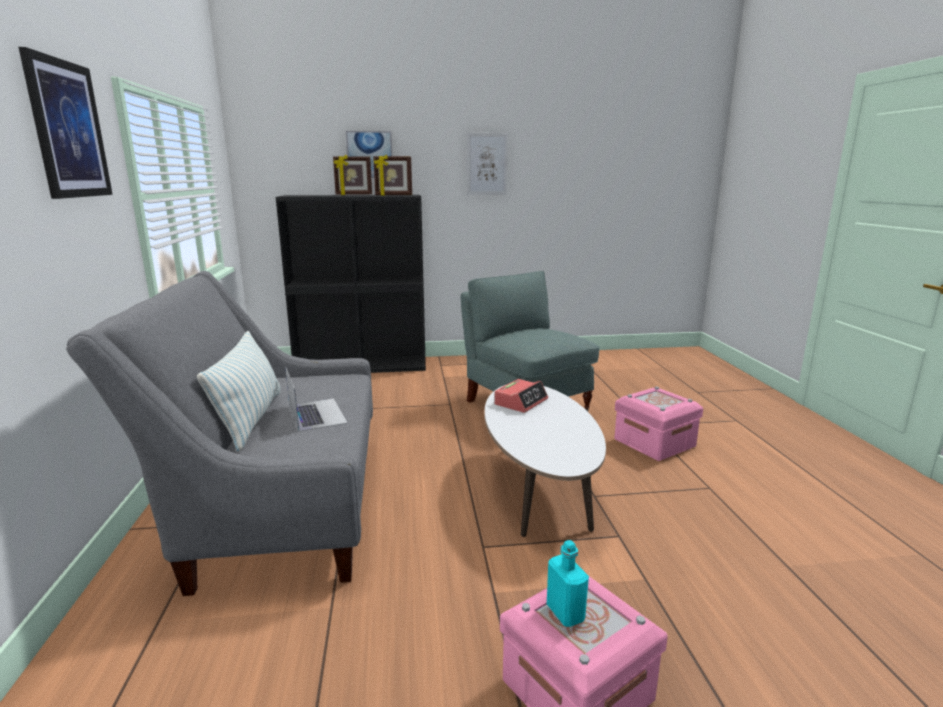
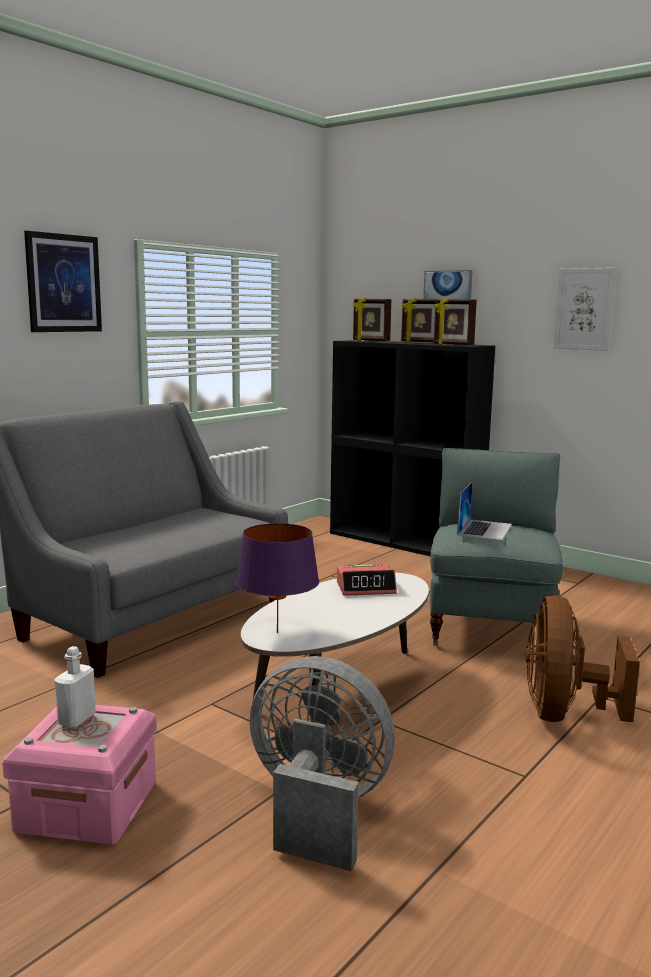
camera: 45 degrees right, 5 degrees down
pillow [197,331,281,452] -> none
laptop [285,367,347,432] -> laptop moved to [457,482,512,541]
turquoise bottle [547,540,589,627] -> white bottle [54,646,96,728]
pink storage box [614,387,703,461] -> brown fan [526,595,640,722]
none -> purple table lamp [236,523,319,633]
none -> grey fan [250,656,395,871]
none -> picture frame [353,297,391,341]

